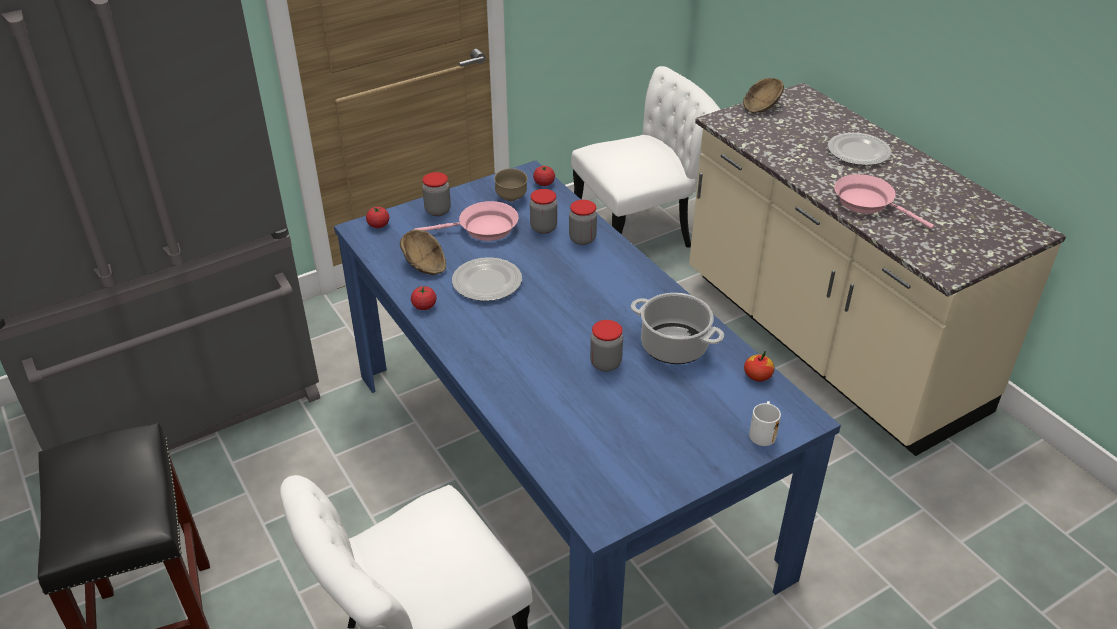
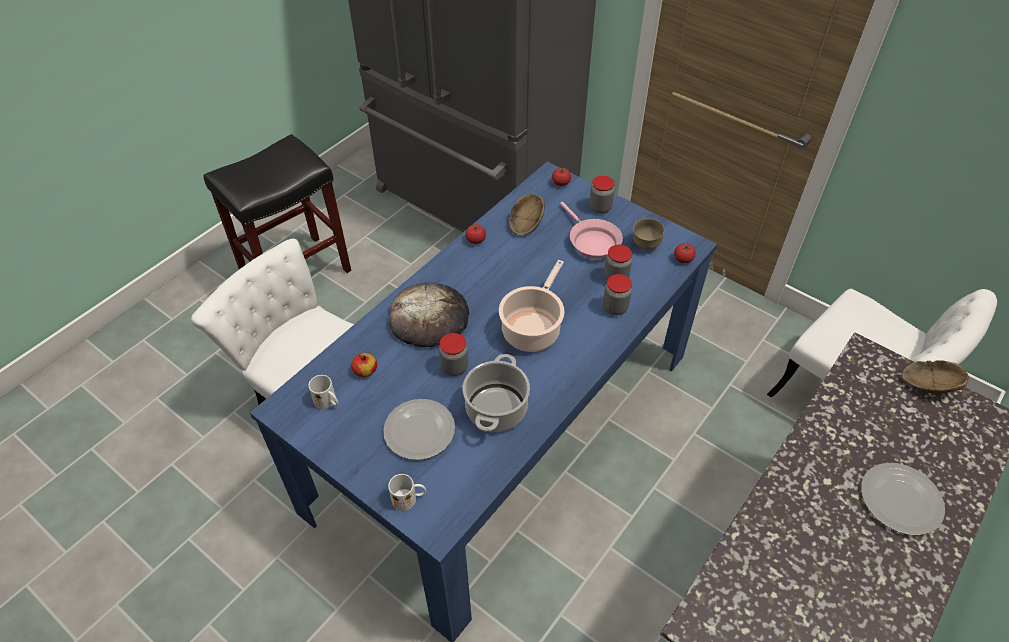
camera: 70 degrees right, 10 degrees up
plate [452,257,522,301] -> plate moved to [383,399,455,460]
apple [744,351,774,381] -> apple moved to [351,353,377,377]
pink frying pan [834,174,934,229] -> none
none -> white mug [309,375,338,409]
none -> bread [389,283,469,348]
none -> cooking pot [499,260,565,352]

